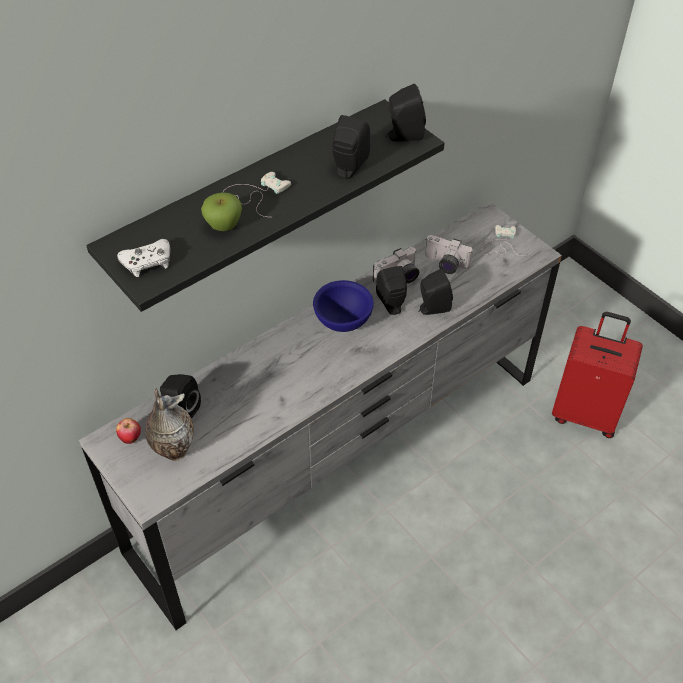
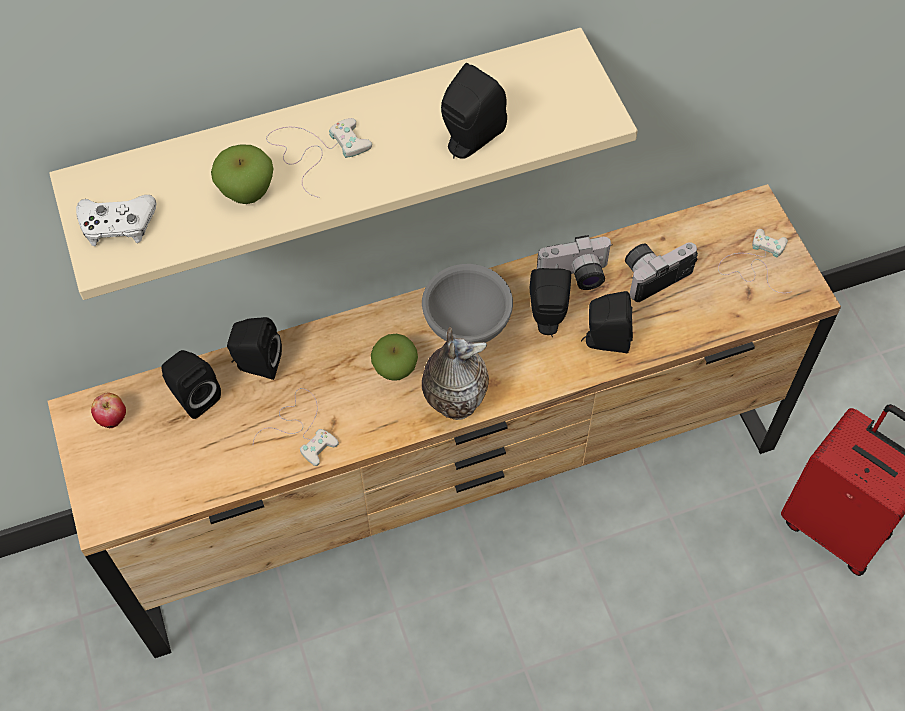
camera: 20 degrees right, 10 degrees up
grey dresser [79,202,562,630] -> brown dresser [48,184,841,658]
black shelf [86,99,444,312] -> beige shelf [49,28,638,300]
vase [145,388,194,461] -> vase moved to [422,327,489,420]
blue bowl [313,280,374,332] -> grey bowl [422,264,513,343]
black speaker [386,84,426,141] -> black speaker moved to [227,317,282,380]
camera [425,235,472,274] -> camera turned 105 degrees clockwise [625,242,698,302]
none -> white game controller [253,388,339,466]
none -> apple [371,334,418,381]

